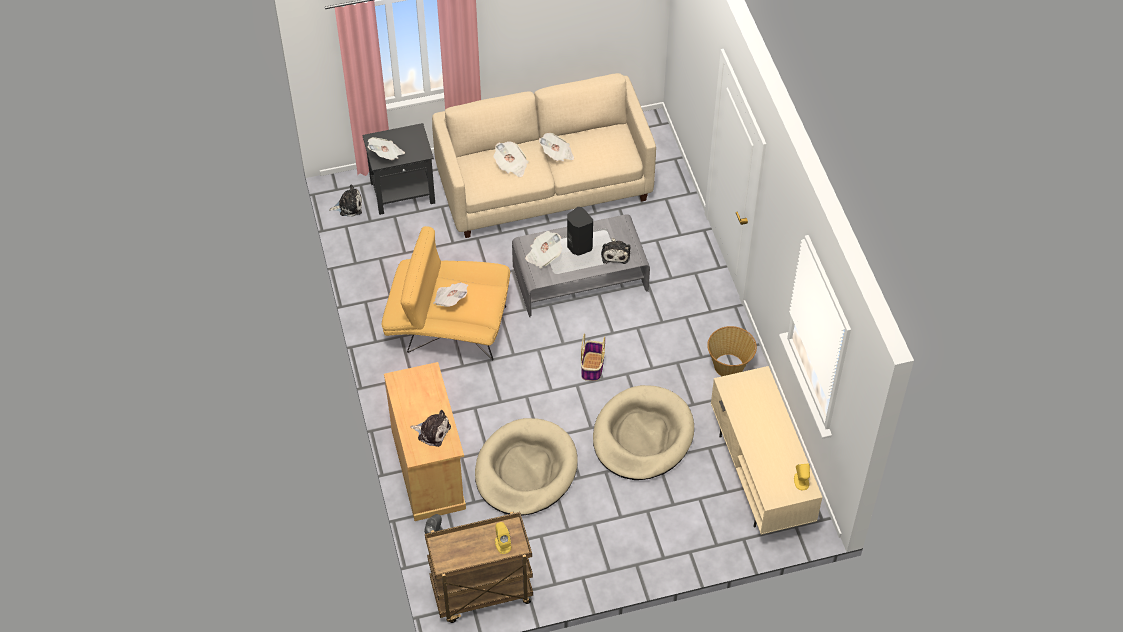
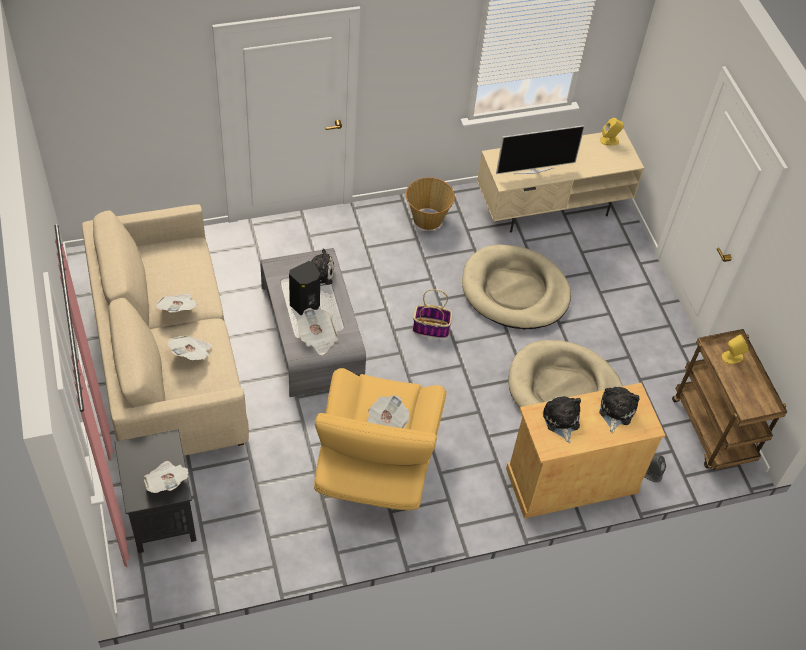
camera: 95 degrees left, 0 degrees up
plush toy [329,185,362,217] -> plush toy moved to [543,396,581,443]
none -> television [496,125,585,174]

